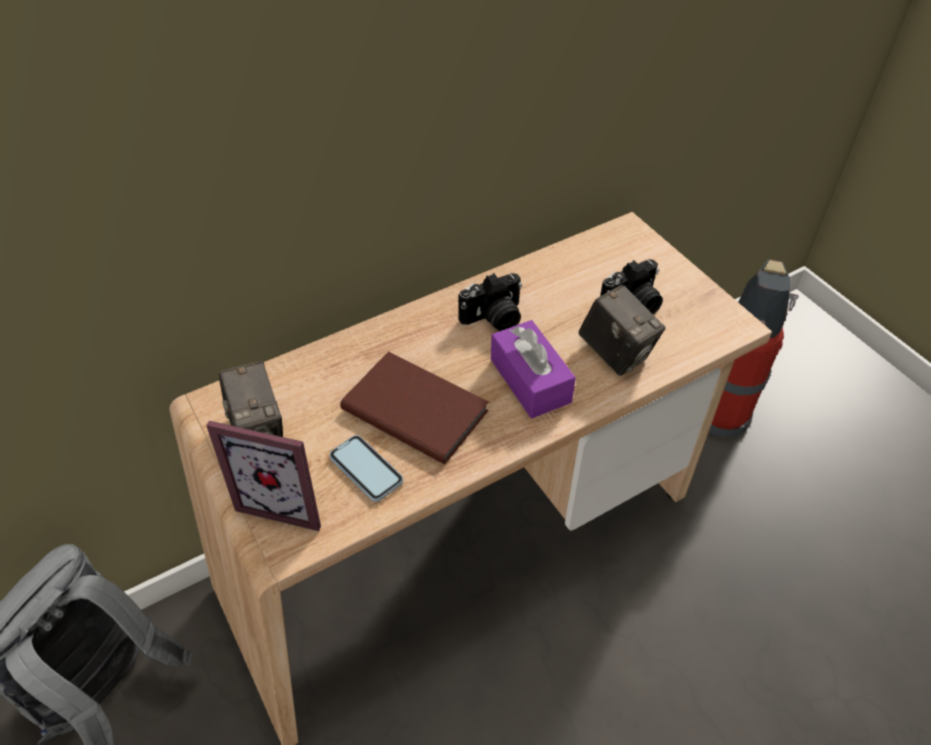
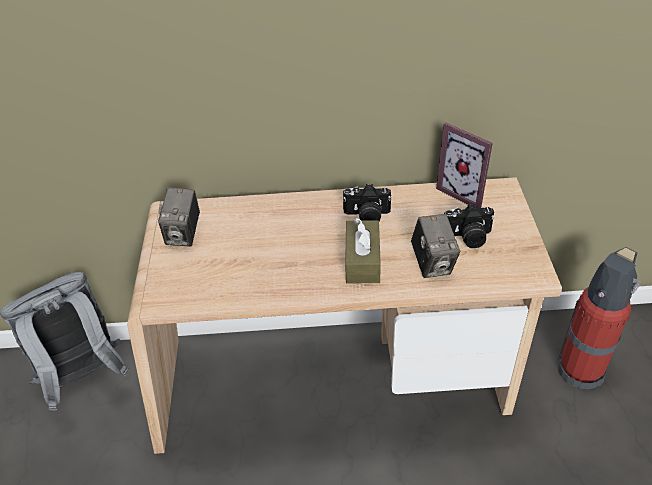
camera: 30 degrees right, 5 degrees down
picture frame [206,421,321,531] -> picture frame moved to [436,123,493,208]
phone [329,435,403,502] -> none
brown book [340,352,489,465] -> none
purple tissue box [491,320,576,418] -> brown tissue box [345,218,381,283]

